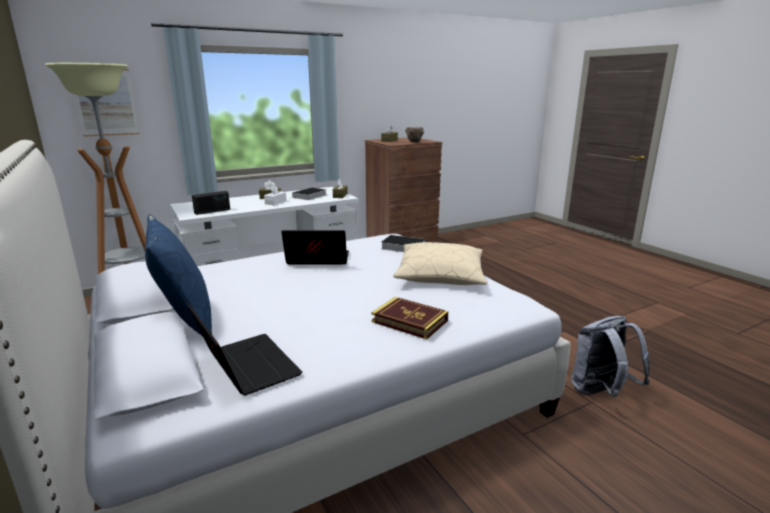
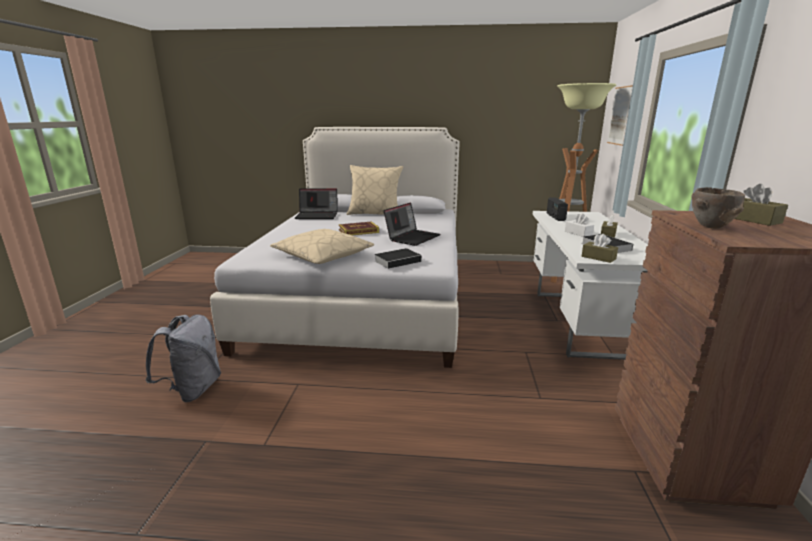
camera: 125 degrees right, 0 degrees up
blue pillow [145,214,212,336] -> beige pillow [347,165,403,215]
book [372,297,448,339] -> book moved to [339,221,379,236]

